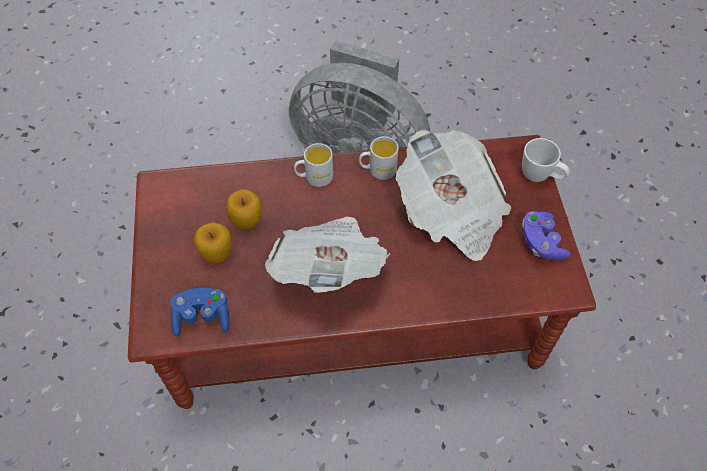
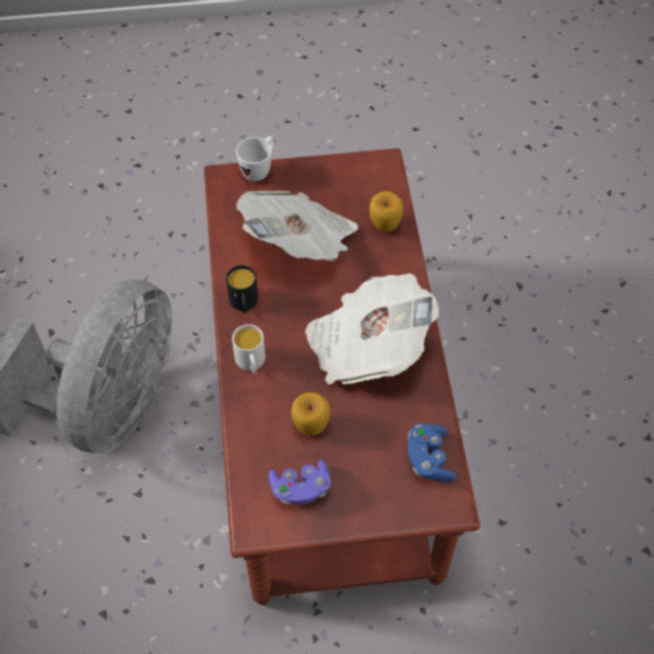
camera: 90 degrees left, 0 degrees up
apple [194,222,232,264] -> apple moved to [369,191,403,232]
white mug [359,136,399,180] -> black mug [226,265,258,313]
purple game controller [522,211,571,261] -> purple game controller moved to [269,460,331,505]

